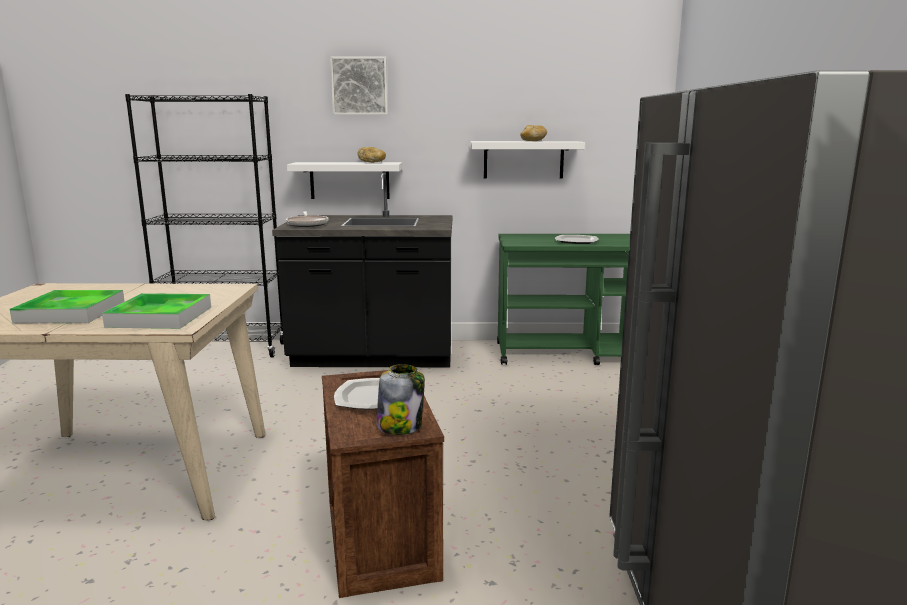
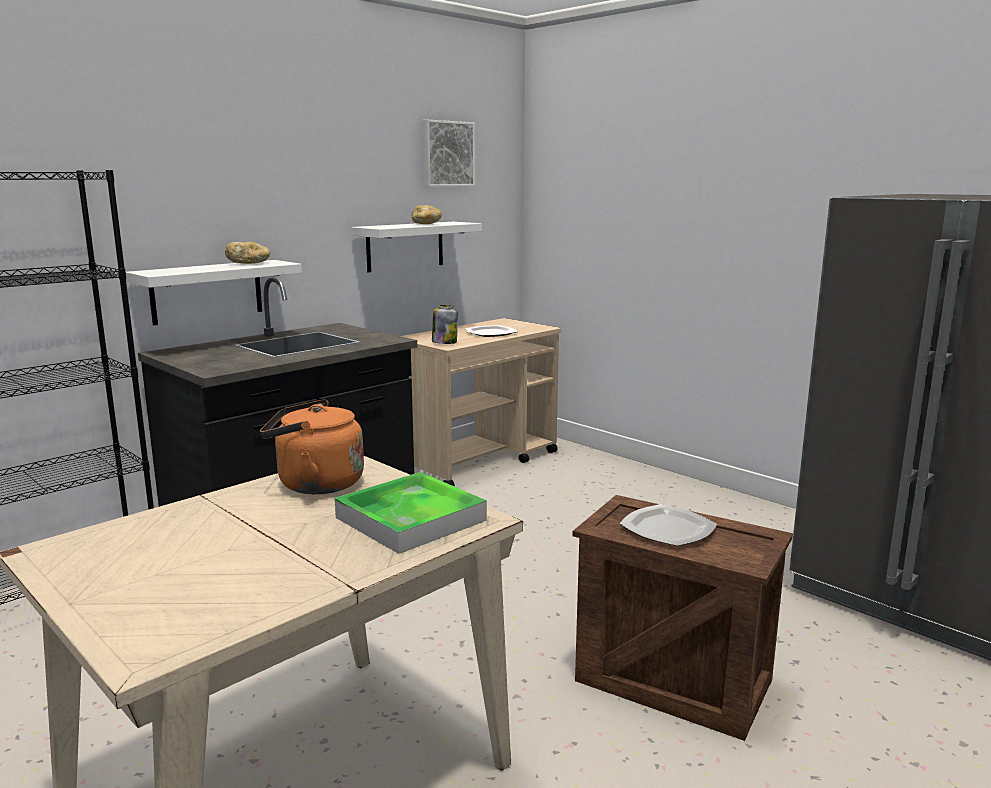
camera: 45 degrees left, 0 degrees up
tray [10,290,125,323] -> none
frying pan [286,212,328,227] -> none
picture [330,57,388,115] -> picture moved to [422,120,476,187]
jar [376,364,425,435] -> jar moved to [432,305,458,344]
green cart [497,234,630,365] -> beige cart [401,318,561,486]
none -> orange kettle [260,399,364,494]

